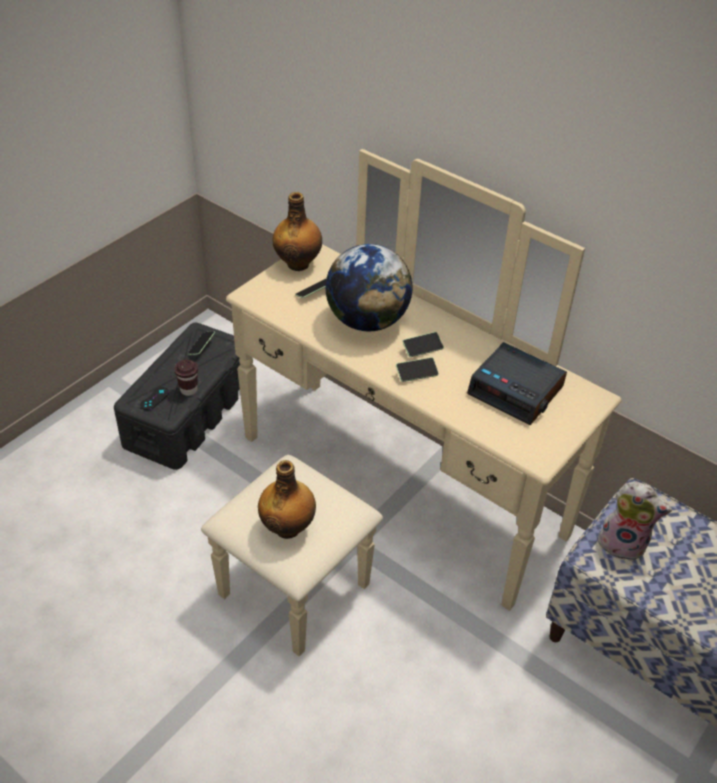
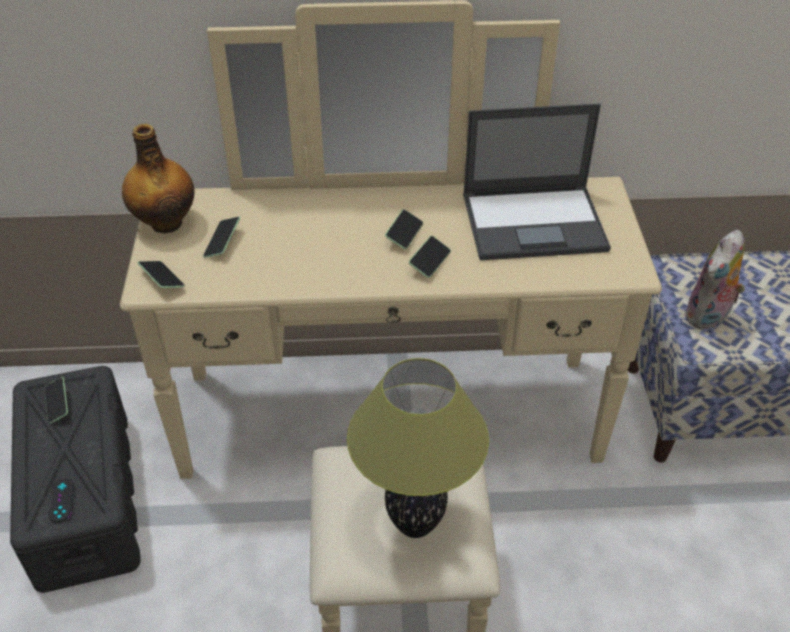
camera: 40 degrees left, 0 degrees up
brown cup [174,360,198,396] -> none
bottle [258,460,316,539] -> table lamp [347,358,489,538]
globe [325,244,412,332] -> none
alarm clock [467,342,567,425] -> laptop [463,104,611,260]
plush toy [598,481,672,561] -> plush toy turned 150 degrees clockwise [684,230,745,329]
none -> phone [138,261,185,288]

